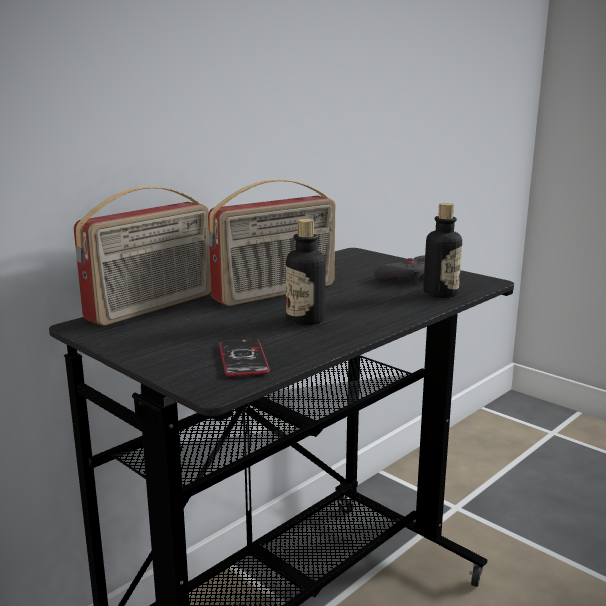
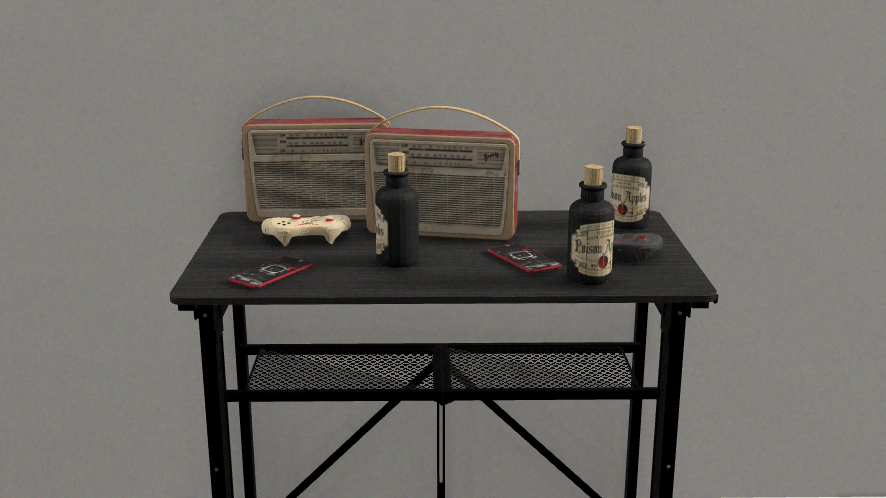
camera: 45 degrees right, 0 degrees up
none -> beige game controller [261,214,351,246]
none -> phone [487,243,562,273]
none -> bottle [611,126,652,230]

